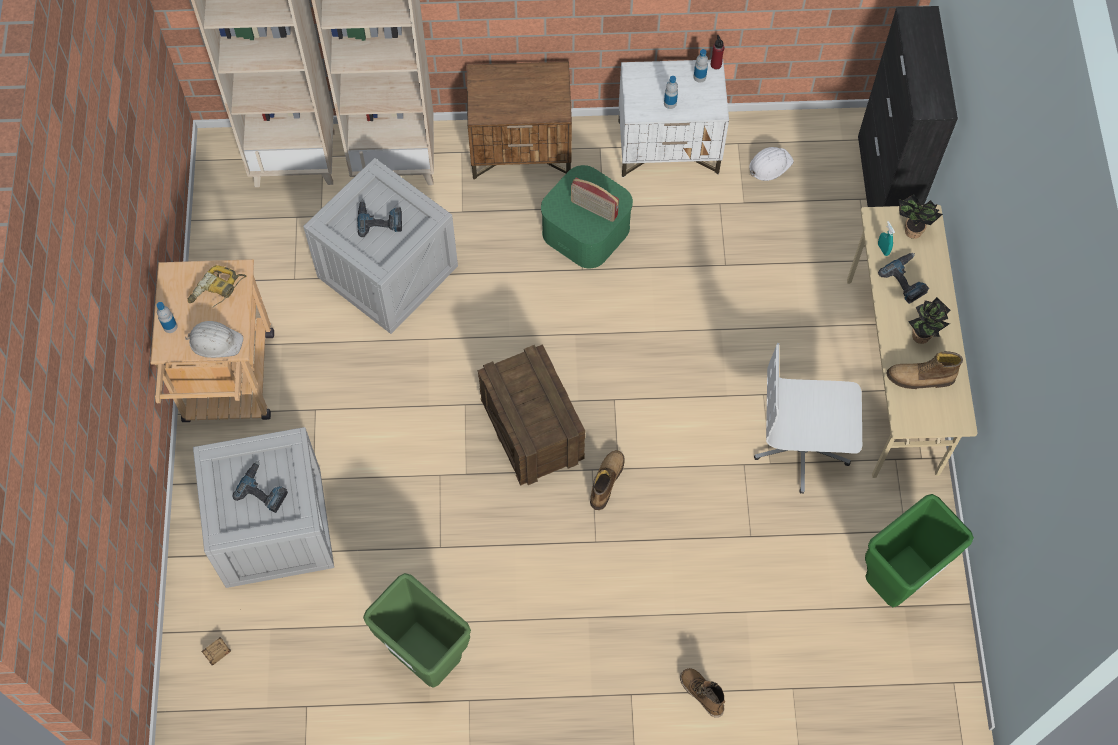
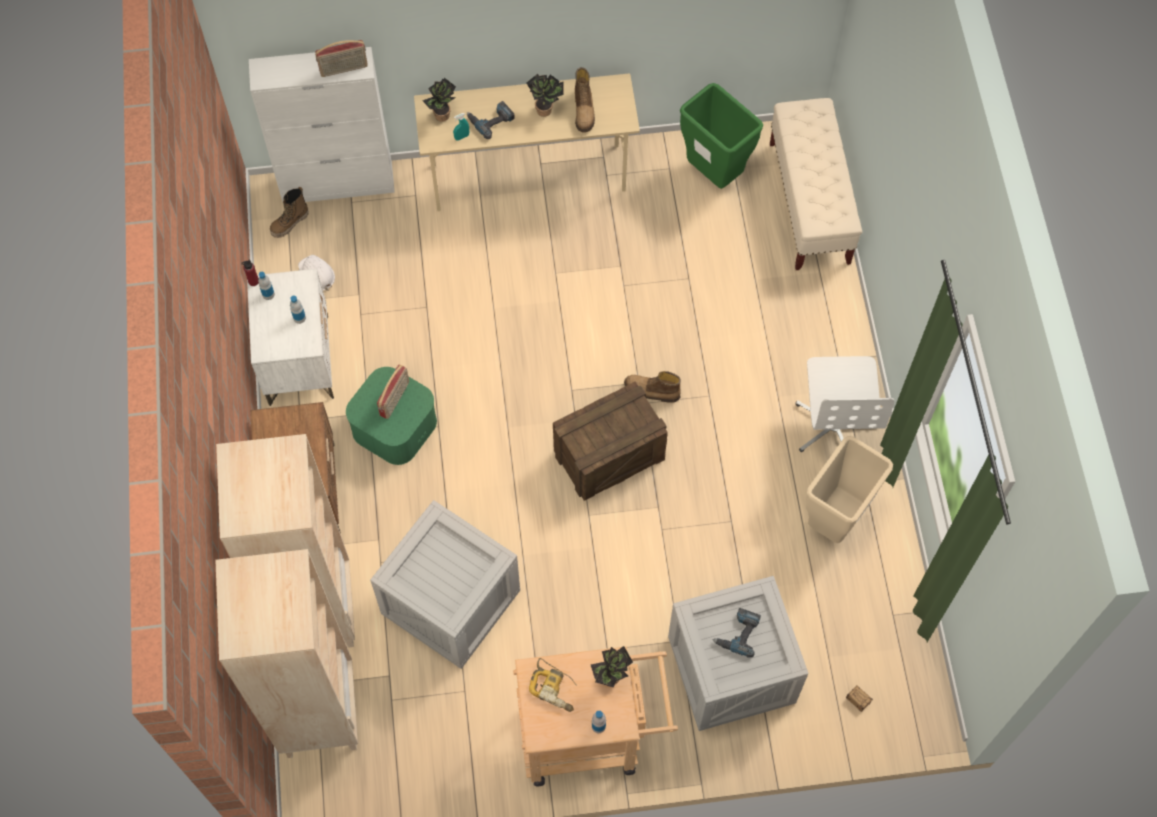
camera: 95 degrees left, 0 degrees up
white hard hat [185,321,243,358] -> potted plant [591,646,633,688]
power drill [357,199,402,237] -> none
green trash can [363,573,471,688] -> beige trash can [806,436,893,543]
boot [680,668,725,718] -> boot moved to [270,186,309,238]
white office chair [754,343,862,494] -> white office chair moved to [795,356,894,452]
black cabinet [858,6,958,207] -> white cabinet [249,47,395,202]
none -> radio [315,40,368,77]
none -> beige bench [770,98,863,270]

